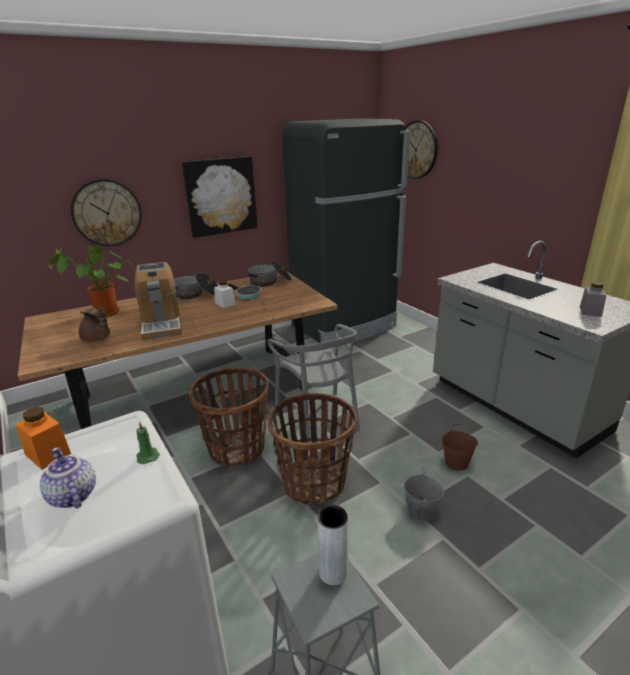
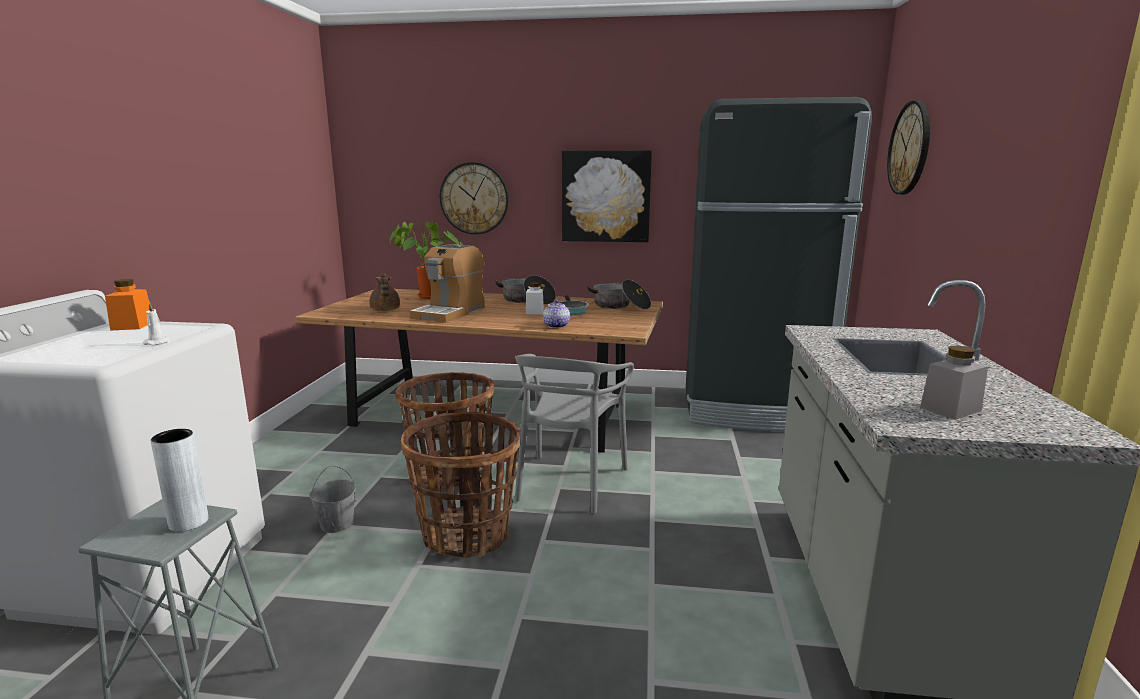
camera: 40 degrees right, 10 degrees down
teapot [40,447,96,508] -> teapot moved to [543,300,570,328]
green candle [136,422,160,464] -> white candle [143,302,170,345]
grey bucket [403,468,444,521] -> grey bucket moved to [309,466,356,533]
brown bucket [442,424,478,471] -> none

